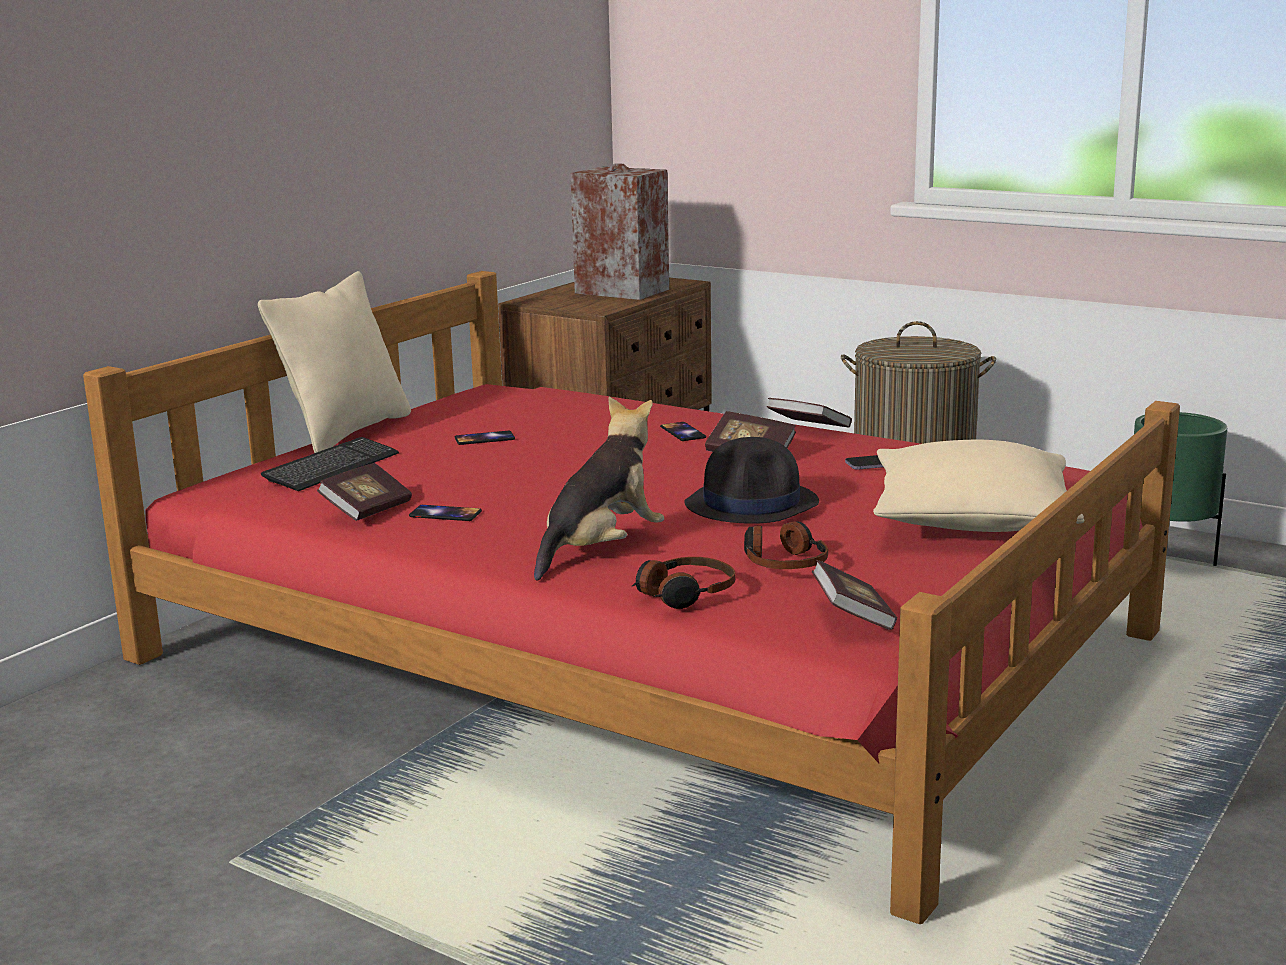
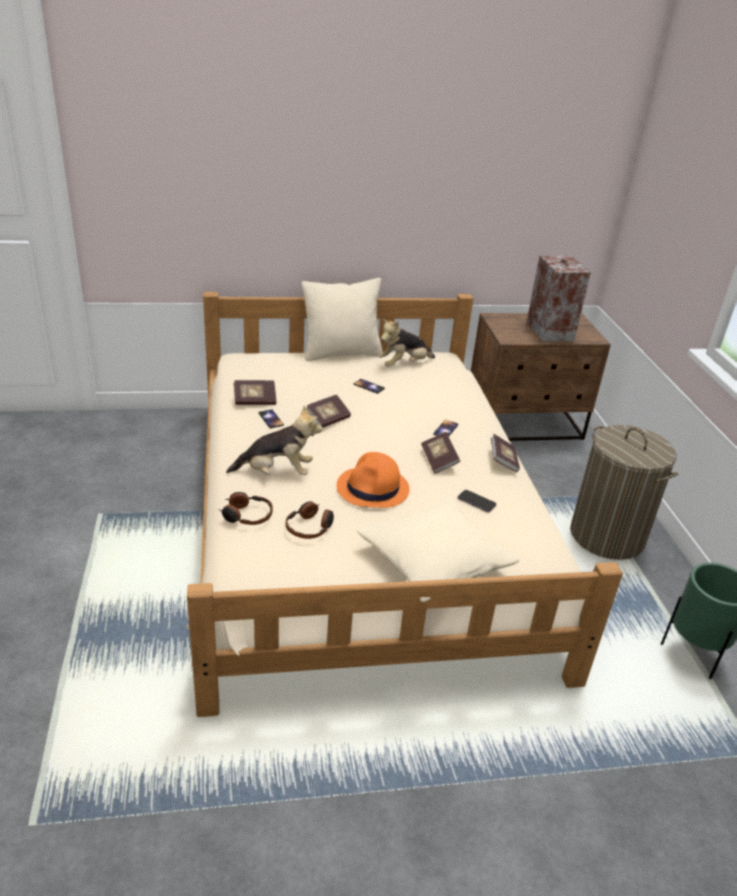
camera: 45 degrees right, 15 degrees up
red bed [83,271,1180,924] -> beige bed [186,292,623,717]
keyboard [261,437,399,491] -> none
black hat [684,437,819,524] -> orange hat [336,452,410,508]
book [812,560,897,630] -> book moved to [306,395,351,428]
none -> plush toy [378,319,435,366]

